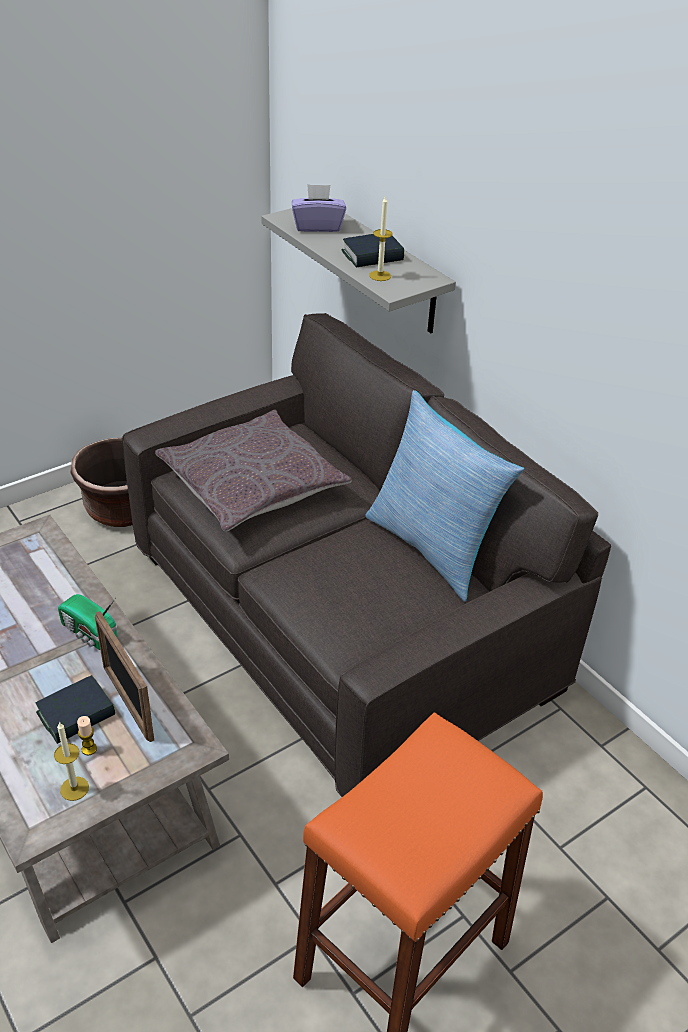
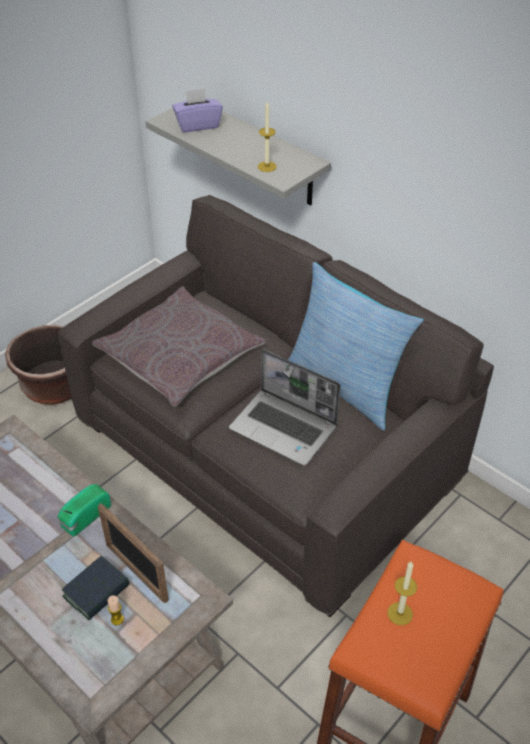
camera: 10 degrees left, 5 degrees up
candle [54,722,89,801] -> candle moved to [387,561,417,625]
radio [58,594,117,650] -> radio turned 105 degrees clockwise [57,484,111,536]
book [342,234,404,267] -> none
none -> laptop [229,349,341,466]

